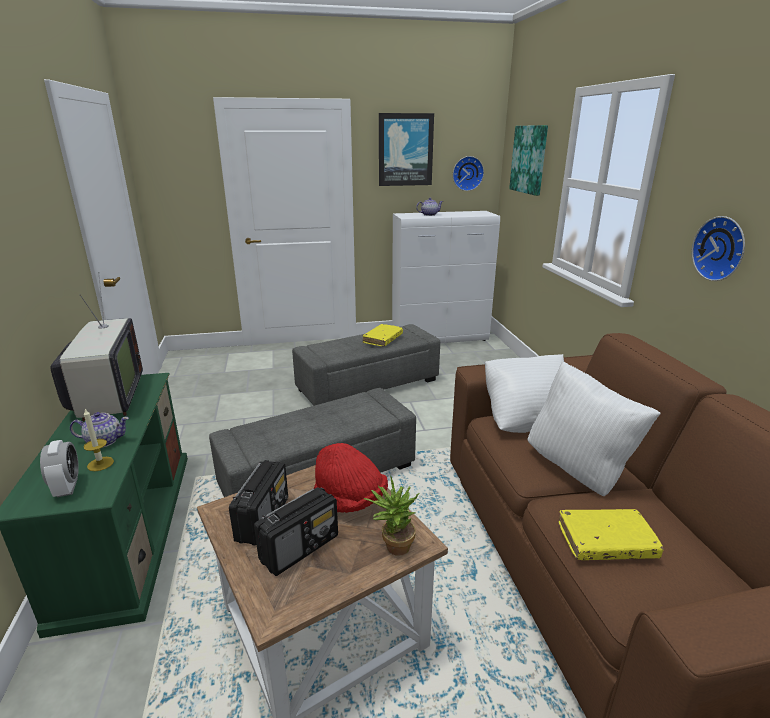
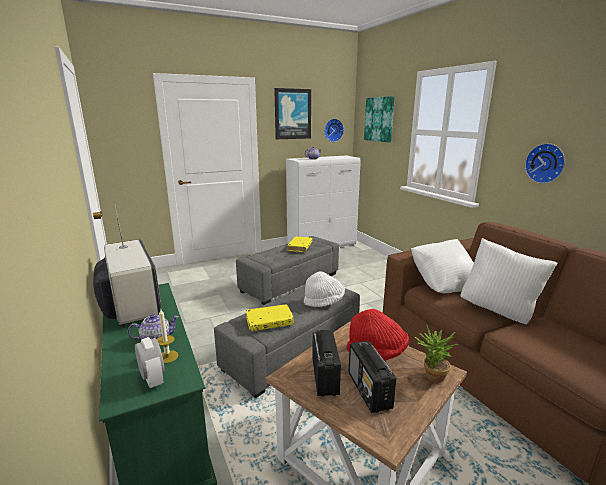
camera: 15 degrees left, 5 degrees down
radio [254,487,338,576] -> radio turned 135 degrees clockwise [349,341,396,413]
yellow book [558,509,664,560] -> yellow book moved to [246,304,294,331]
none -> white hat [304,271,345,307]

